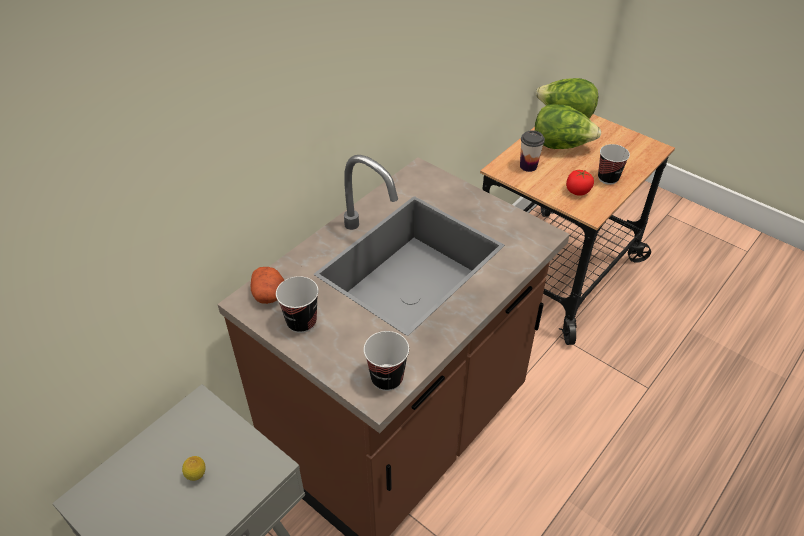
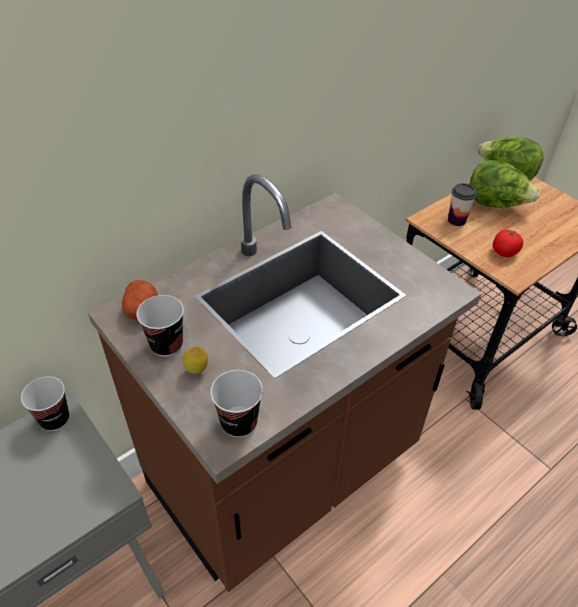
camera: 10 degrees right, 0 degrees up
lemon [182,456,206,481] -> lemon moved to [183,347,208,374]
cup [598,144,630,185] -> cup moved to [21,376,69,431]

